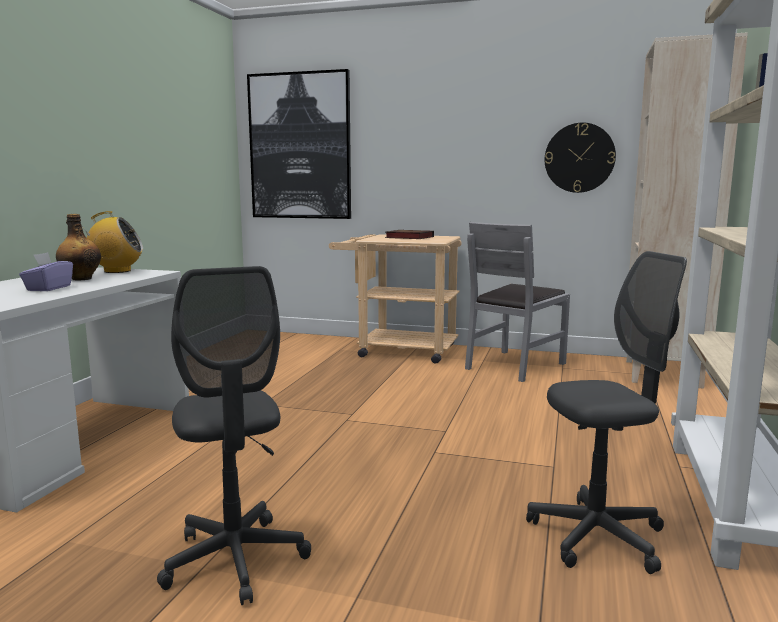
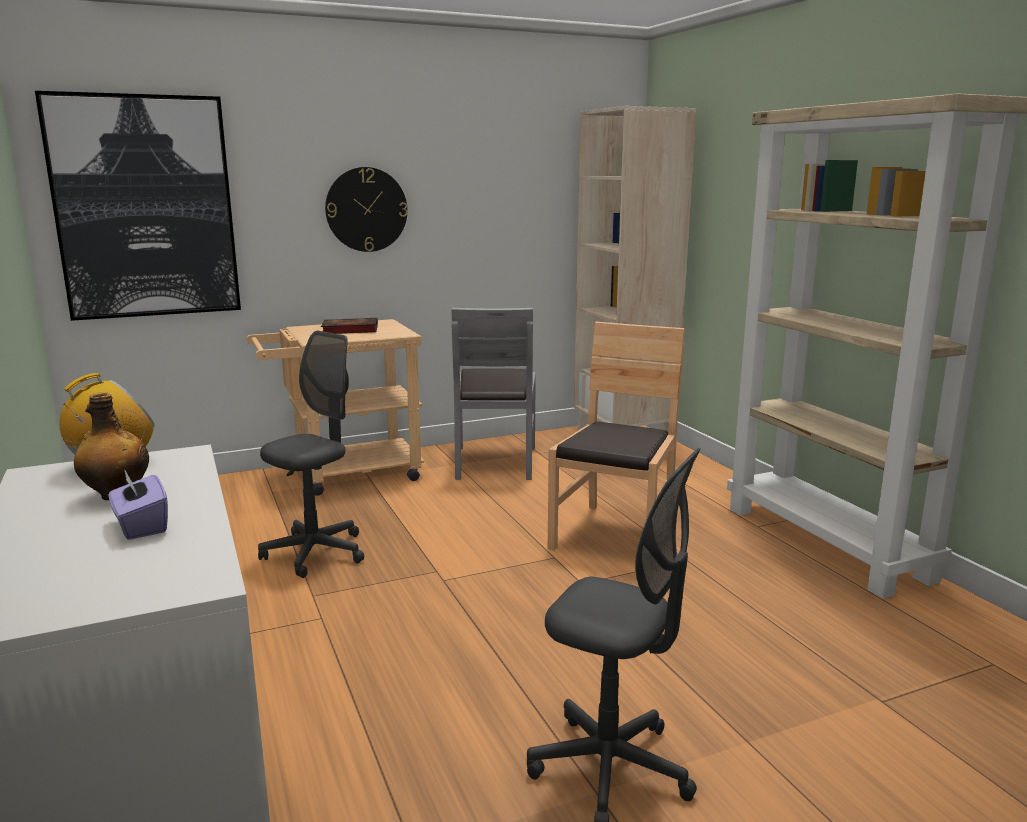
camera: 40 degrees left, 5 degrees up
grey office chair [526,251,687,574] -> grey office chair moved to [258,331,364,578]
wall clock [545,123,616,193] -> wall clock moved to [325,167,408,252]
none -> brown chair [548,322,685,550]

